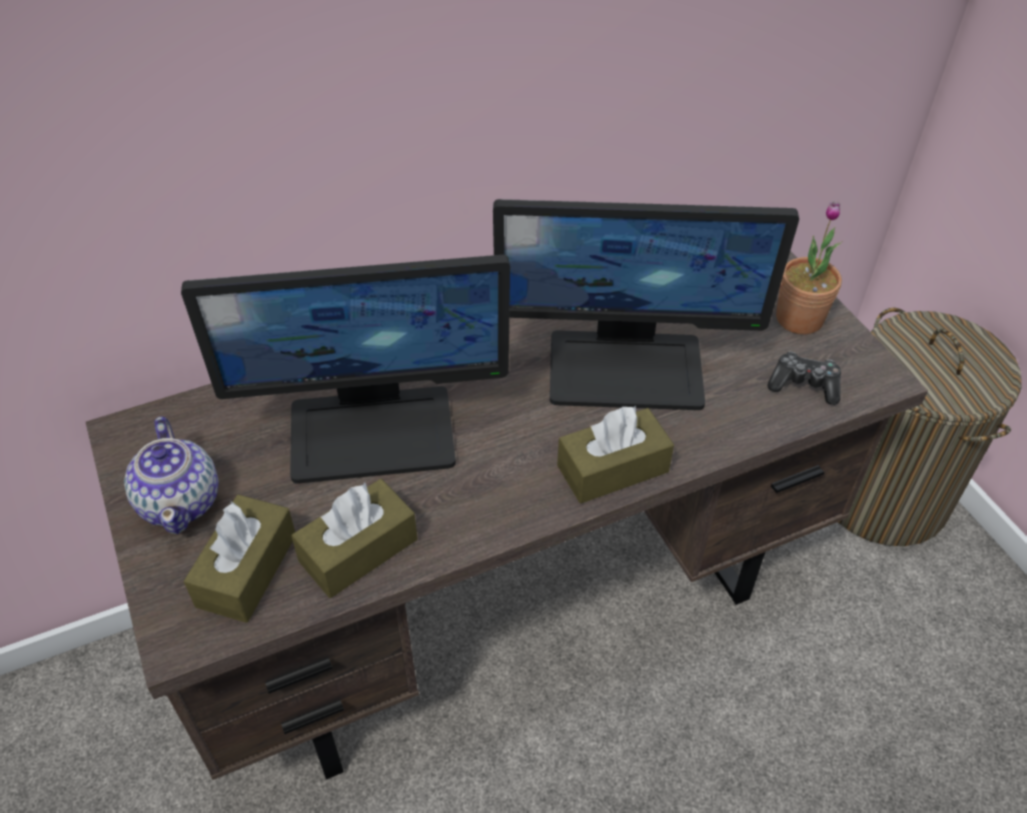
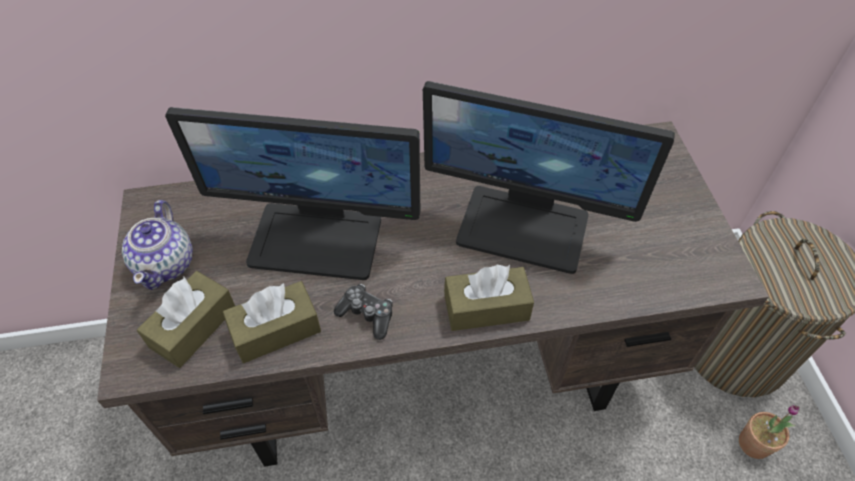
camera: 15 degrees right, 5 degrees up
game controller [767,351,841,405] -> game controller moved to [334,284,393,340]
potted plant [776,202,842,334] -> potted plant moved to [739,405,800,459]

